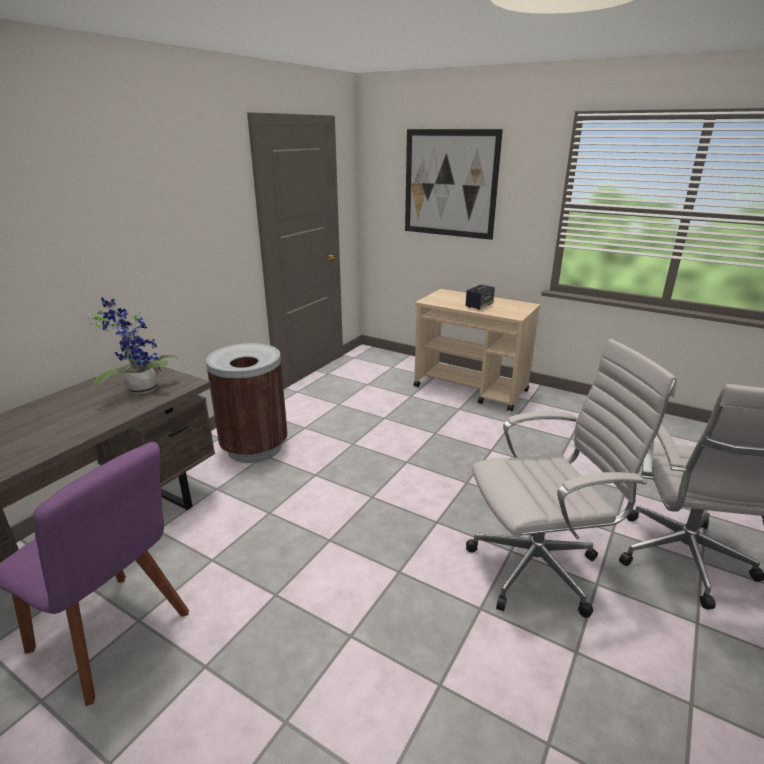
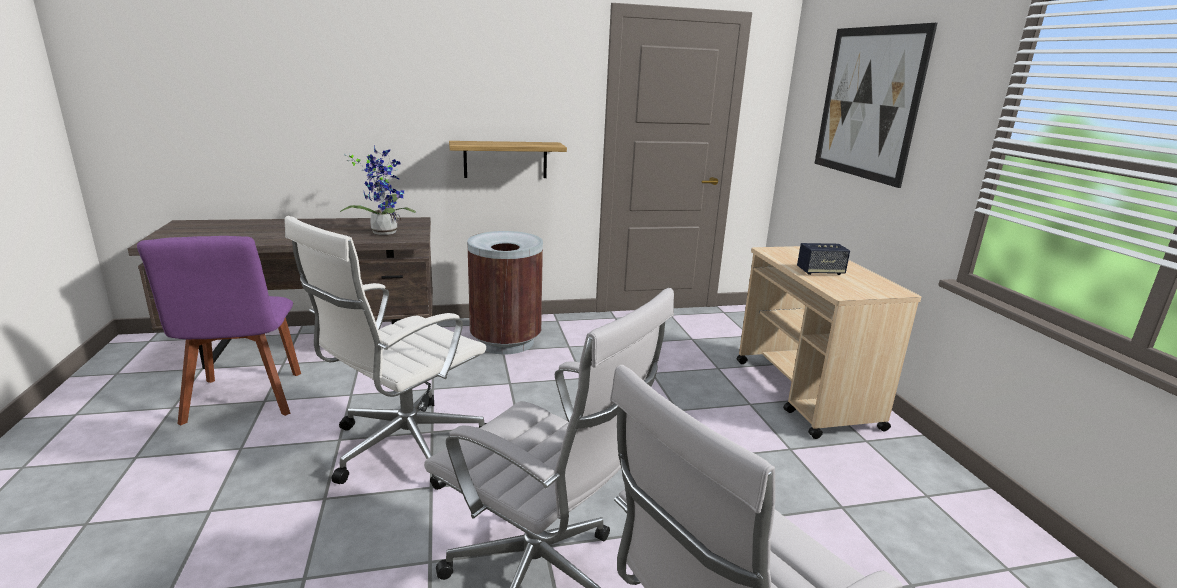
camera: 45 degrees right, 5 degrees down
none -> white office chair [284,216,486,490]
none -> shelf [449,141,567,178]

